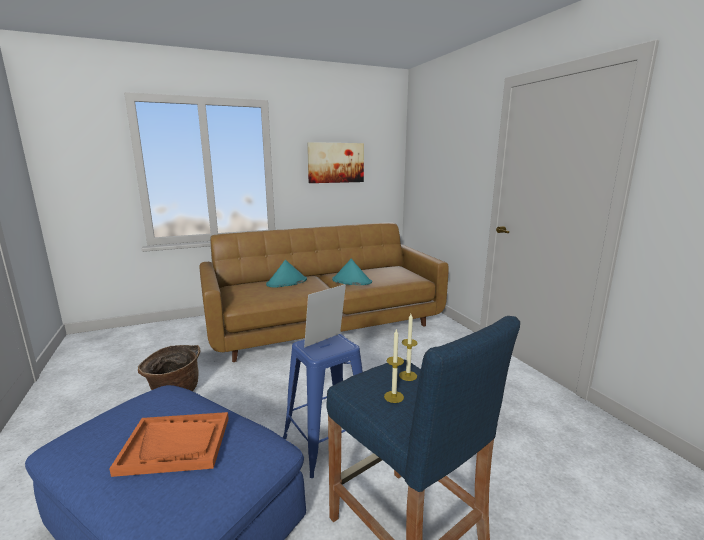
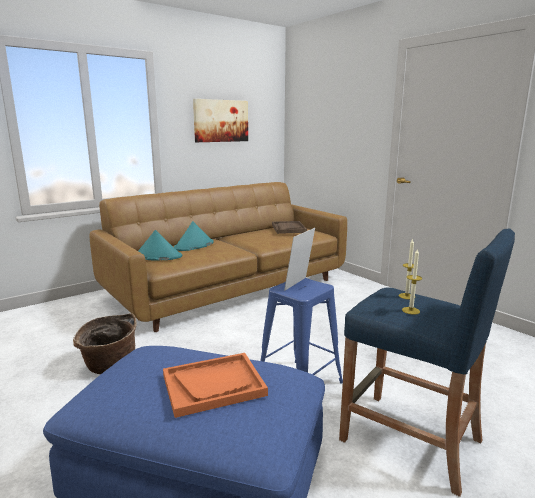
camera: 15 degrees left, 0 degrees up
turquoise hat [332,259,372,285] -> turquoise hat moved to [138,230,182,261]
none -> brown tray [272,221,307,234]

